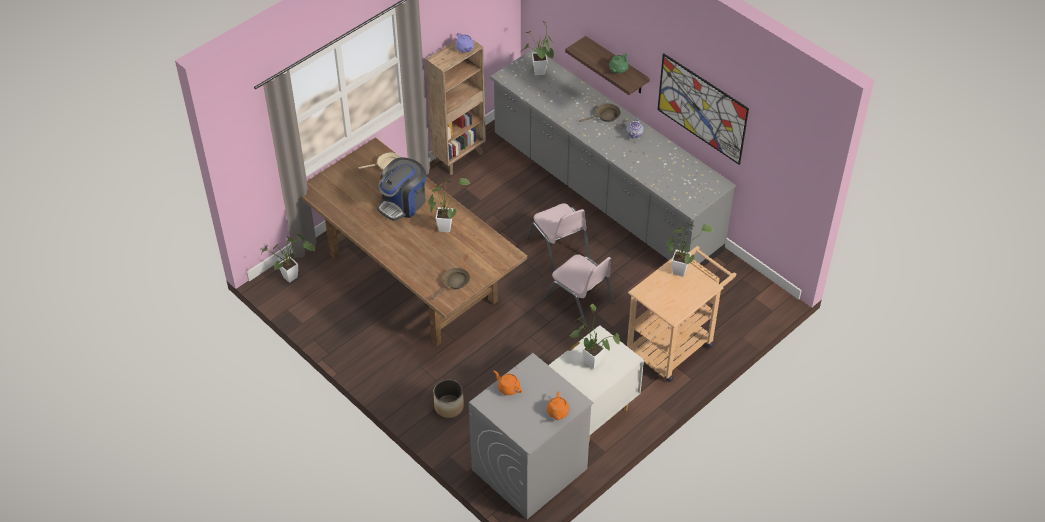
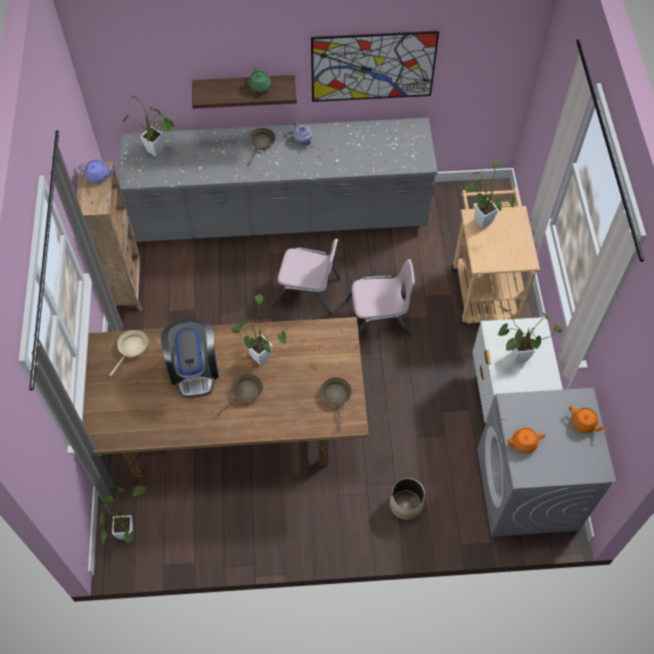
camera: 50 degrees left, 10 degrees up
none -> brown frying pan [217,373,263,416]

